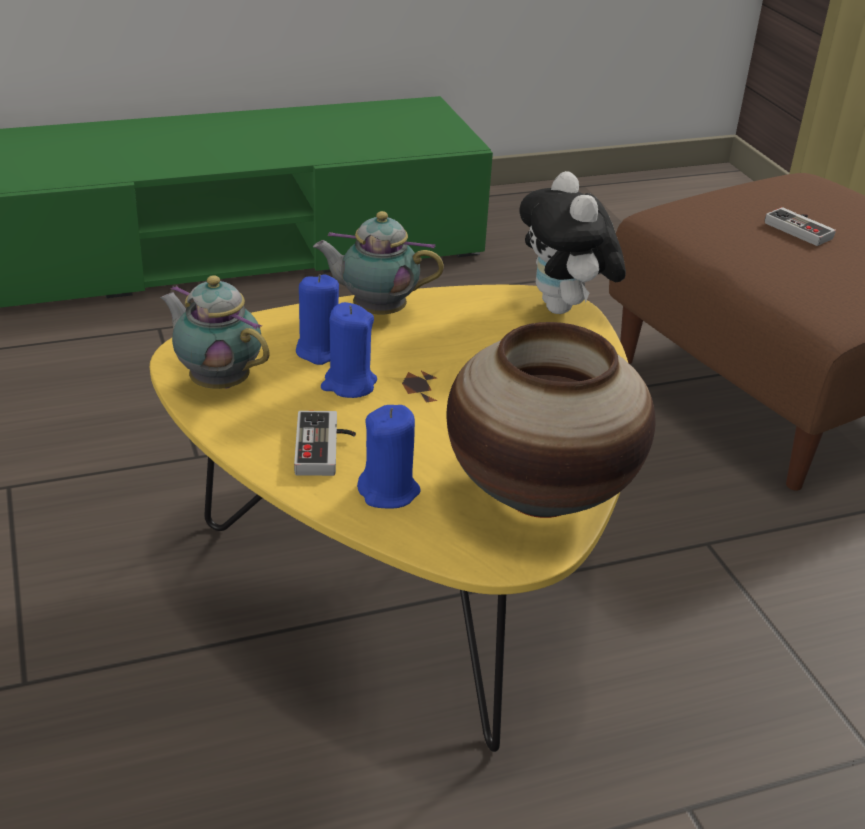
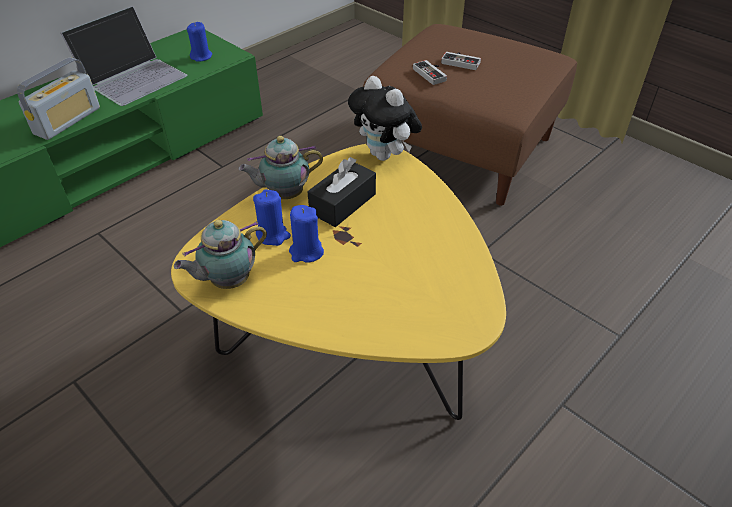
camera: 25 degrees left, 10 degrees up
teapot [160,275,270,389] -> teapot turned 45 degrees counterclockwise [174,220,267,289]
game controller [294,411,356,476] -> game controller moved to [413,60,447,85]
blue candle [357,405,421,509] -> blue candle moved to [187,22,212,62]
vase [446,322,655,518] -> none
none -> radio [17,57,100,140]
none -> laptop [61,6,187,106]
none -> black tissue box [307,157,376,227]

